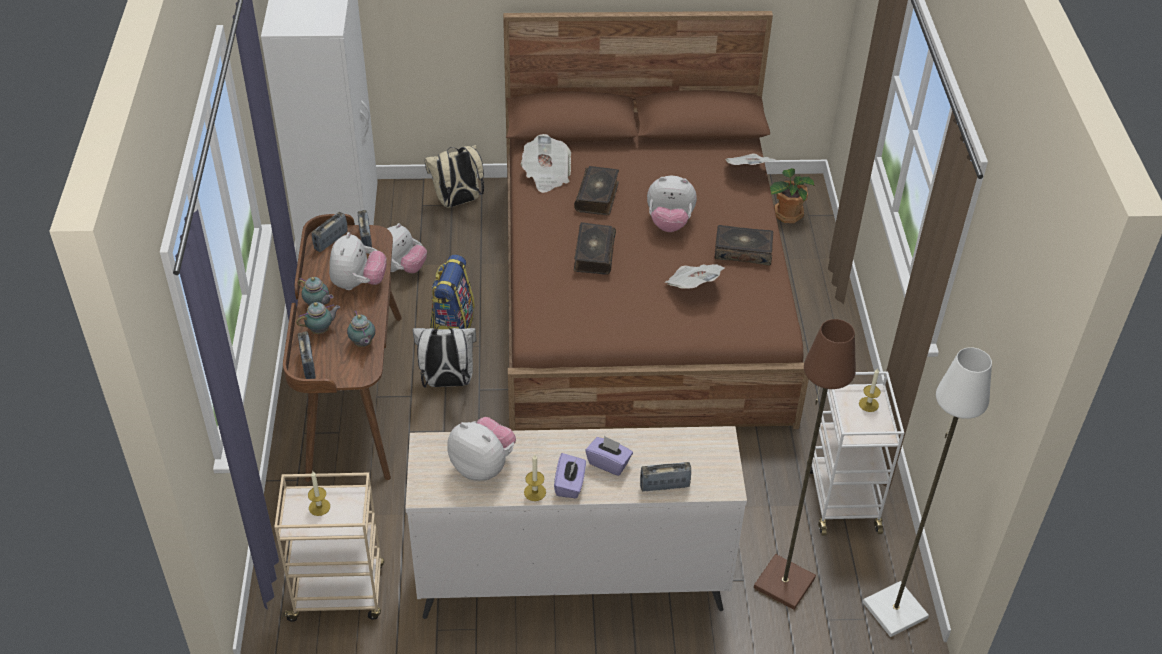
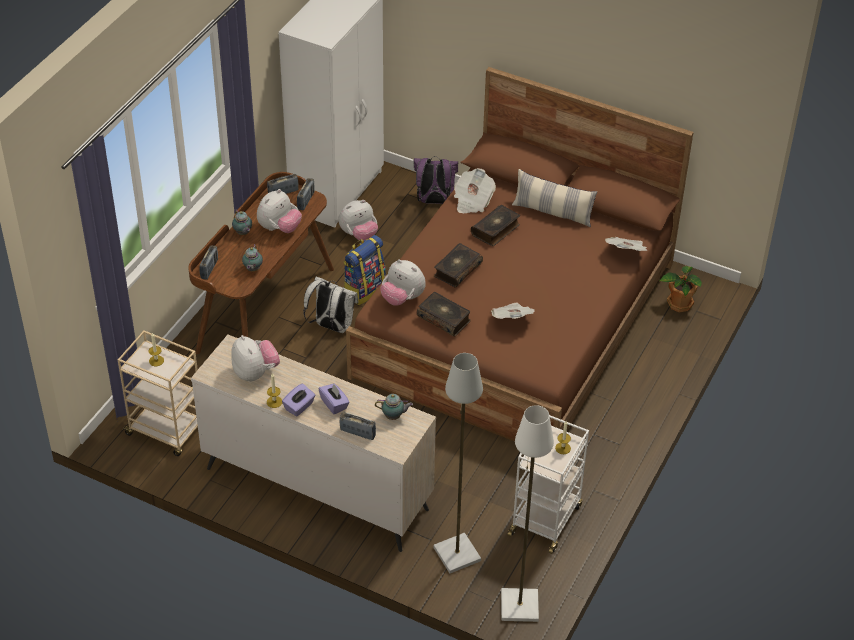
camera: 30 degrees right, 0 degrees up
teapot [296,302,340,334] -> teapot moved to [375,394,413,420]
beige backpack [424,145,484,208] -> purple backpack [413,156,458,204]
plush toy [647,176,697,232] -> plush toy moved to [380,259,425,306]
book [715,225,773,266] -> book moved to [417,292,471,337]
brown floor lamp [754,319,856,610] -> grey floor lamp [433,353,483,574]
none -> pillow [512,169,597,227]

